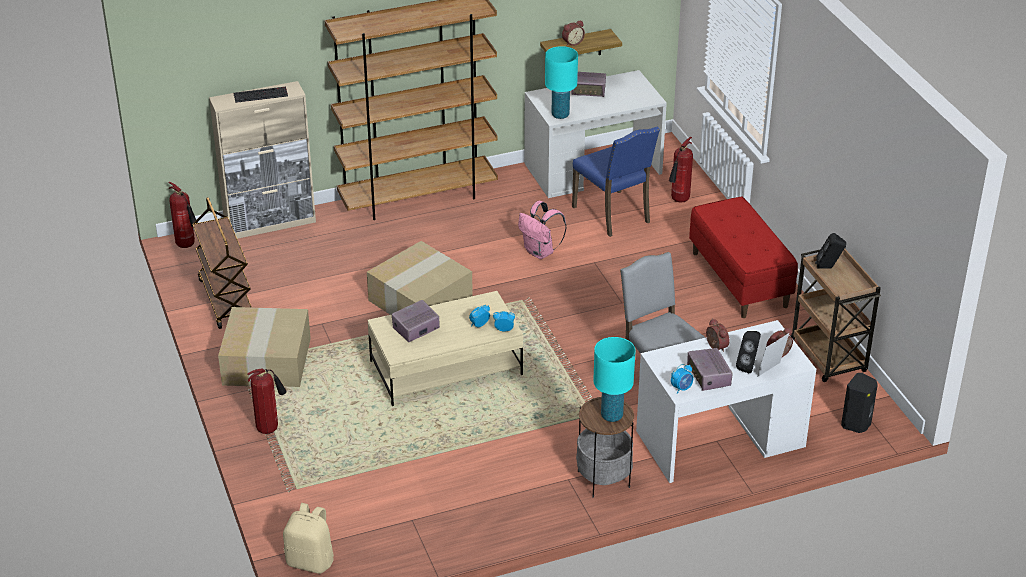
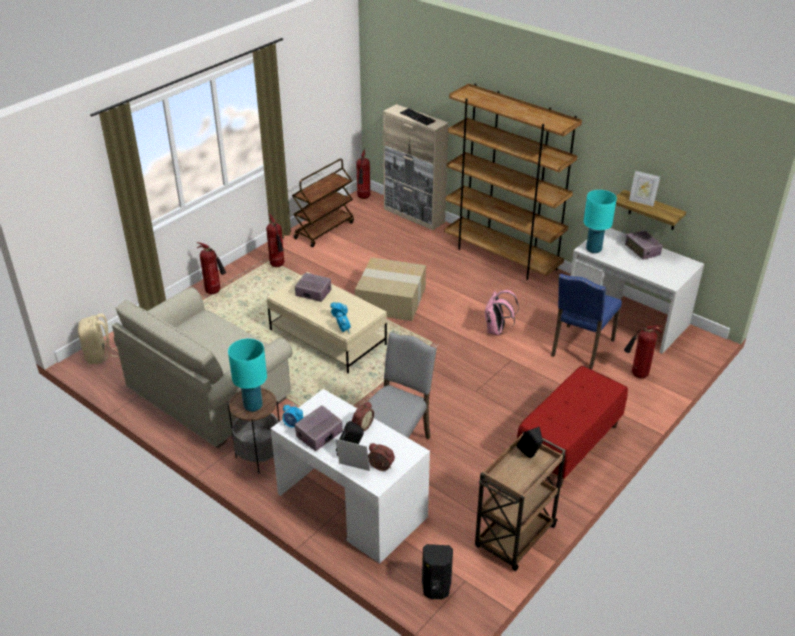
camera: 60 degrees right, 0 degrees up
cardboard box [218,307,311,387] -> fire extinguisher [266,214,284,267]
alarm clock [562,21,585,46] -> picture frame [629,171,660,206]
none -> beige sofa [112,287,293,448]

